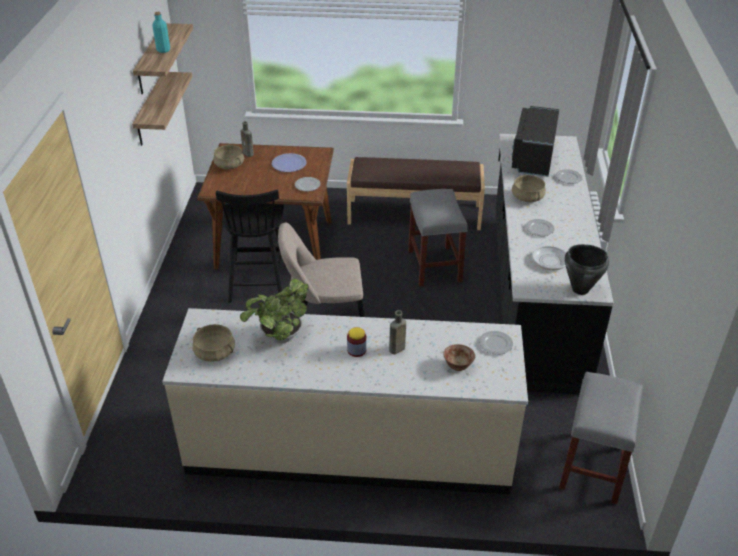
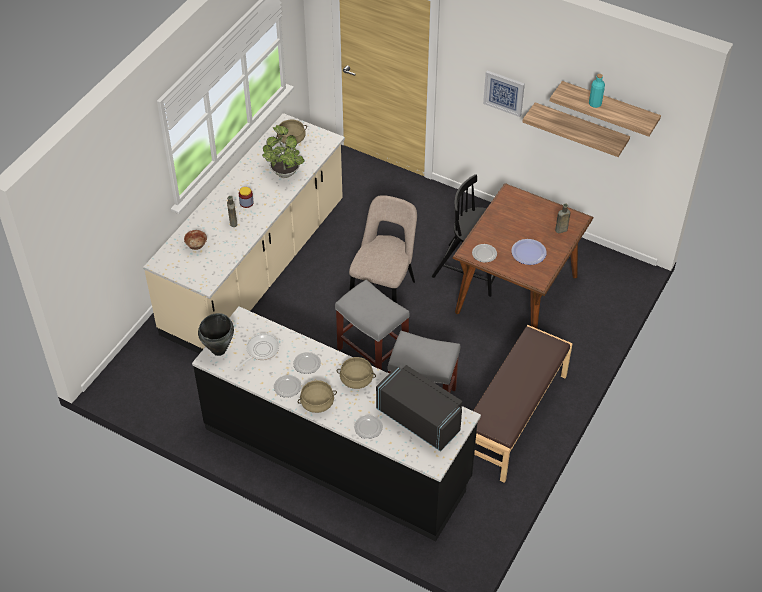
camera: 115 degrees right, 10 degrees up
beige cooking pot [213,145,244,169] -> beige cooking pot moved to [298,380,337,413]
plate [479,331,513,355] -> plate moved to [274,375,302,398]
grey stool [559,372,643,504] -> grey stool moved to [335,280,410,370]
none -> picture [483,71,525,117]

